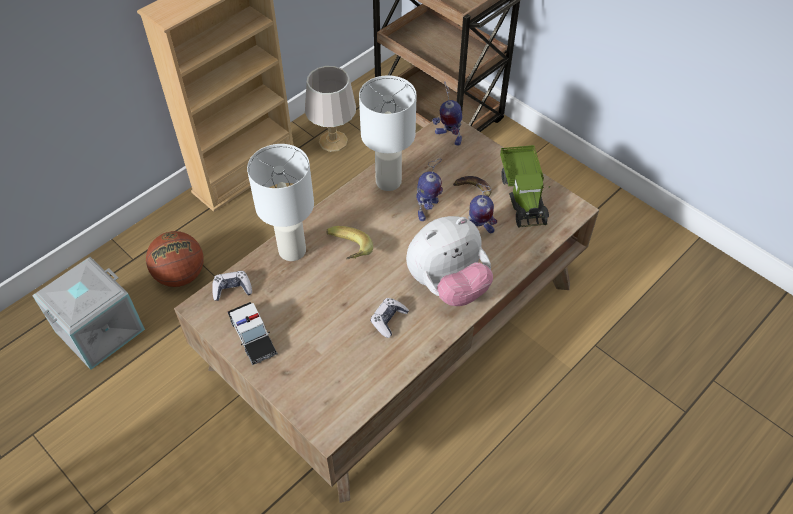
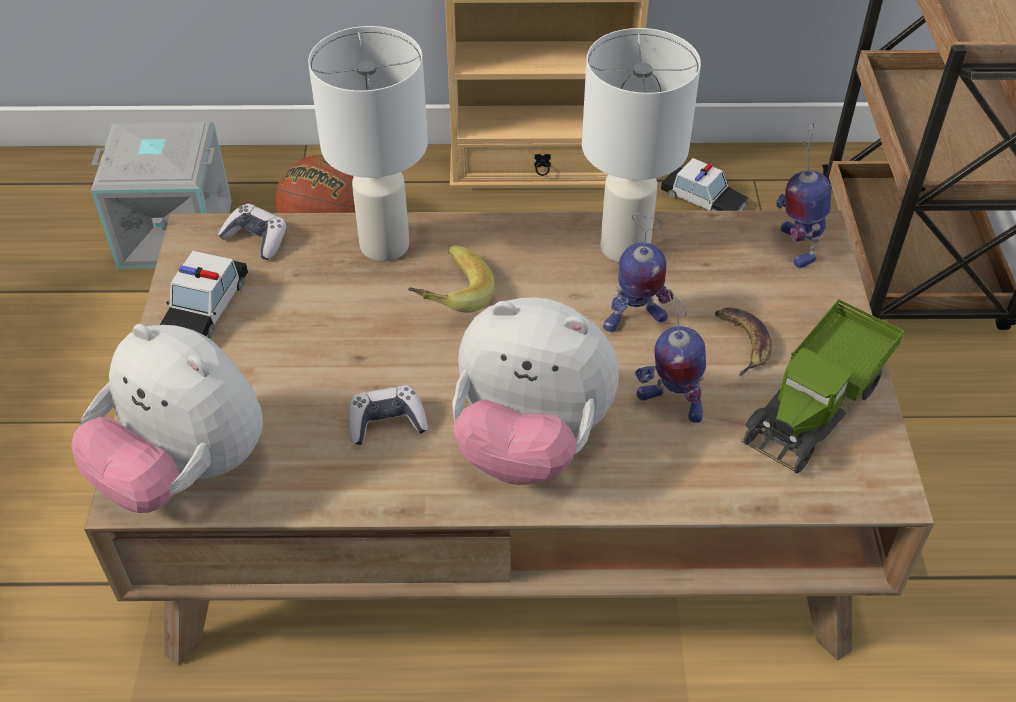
camera: 45 degrees right, 5 degrees down
grey table lamp [305,66,356,152] -> toy car [661,158,749,211]
none -> plush toy [71,324,263,513]

